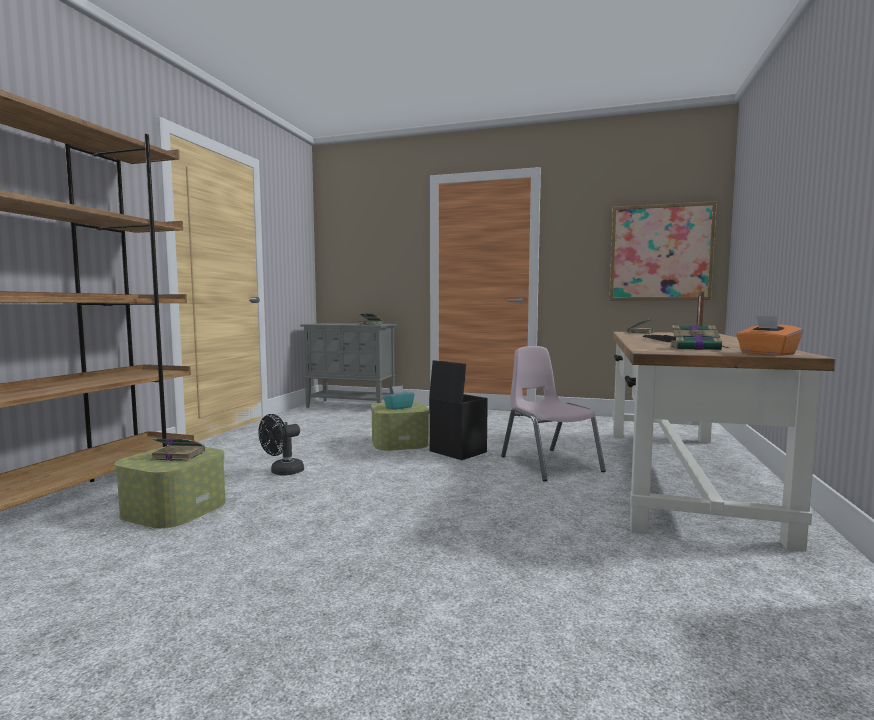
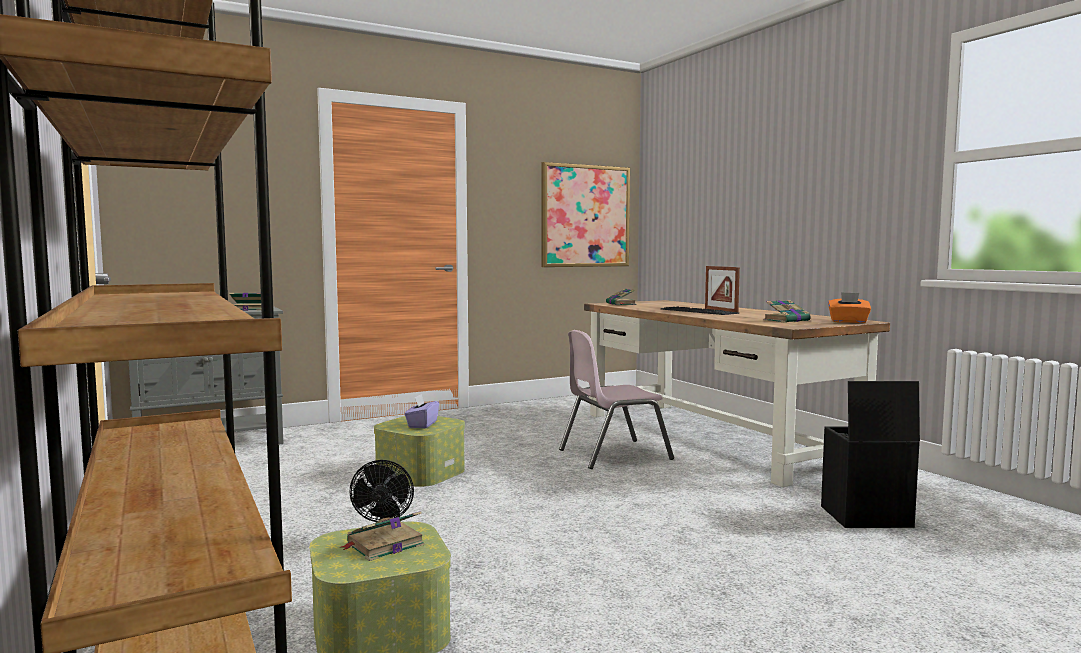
camera: 45 degrees left, 0 degrees up
turquoise tissue box [383,385,415,410] -> purple tissue box [404,394,439,428]
black storage box [429,360,488,460] -> black storage box moved to [821,381,920,528]
pink chair [501,346,606,481] -> pink chair turned 45 degrees counterclockwise [559,330,674,469]

